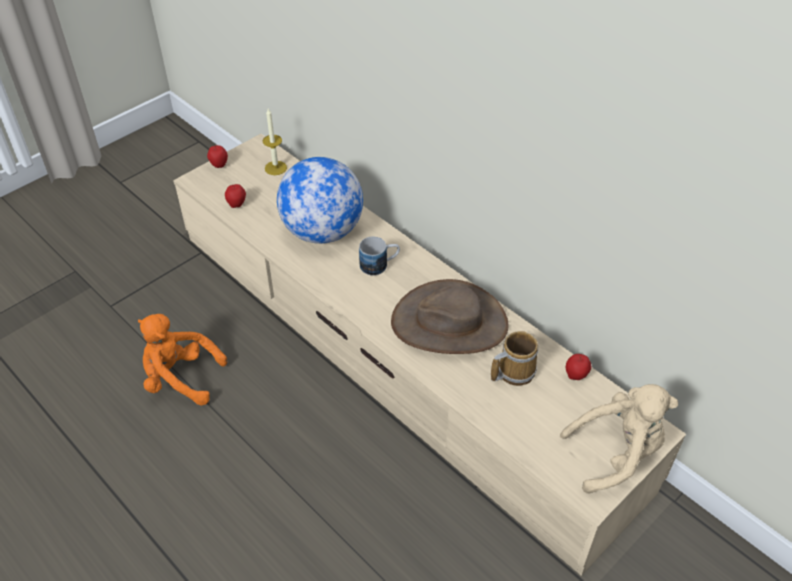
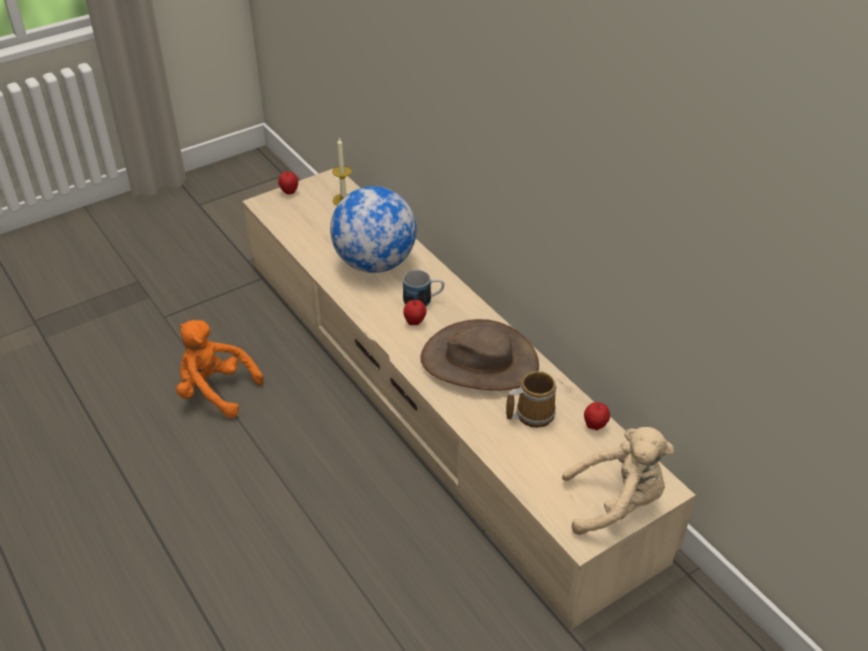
camera: 10 degrees right, 5 degrees down
apple [225,184,246,208] -> apple moved to [403,300,427,325]

